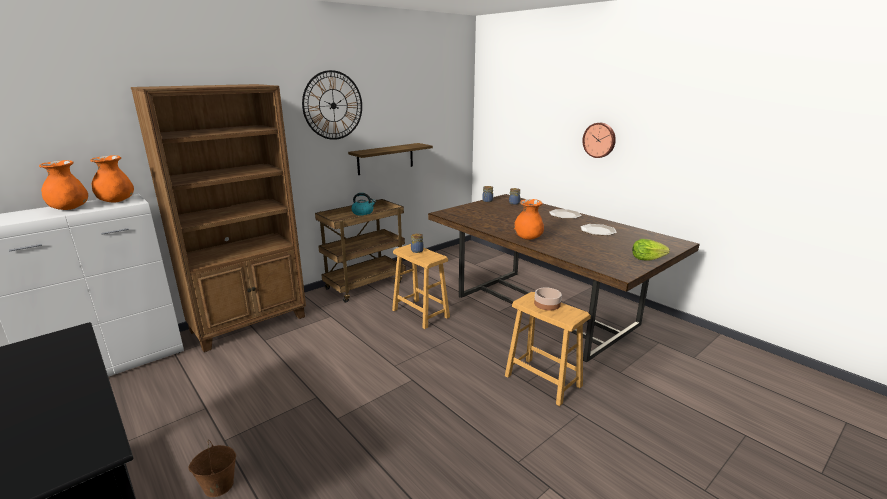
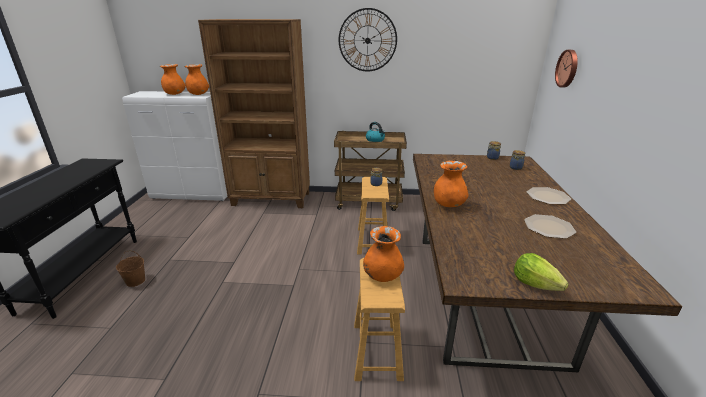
camera: 45 degrees right, 5 degrees up
shelf [348,143,433,175] -> none
bowl [534,288,562,310] -> orange vase [363,226,404,282]
wall clock [582,123,616,158] -> wall clock moved to [555,50,578,87]

